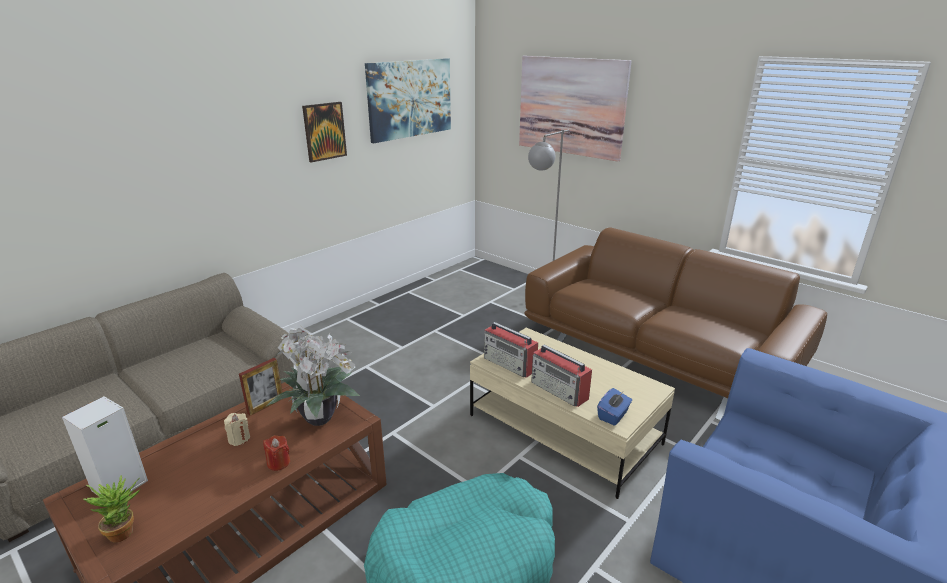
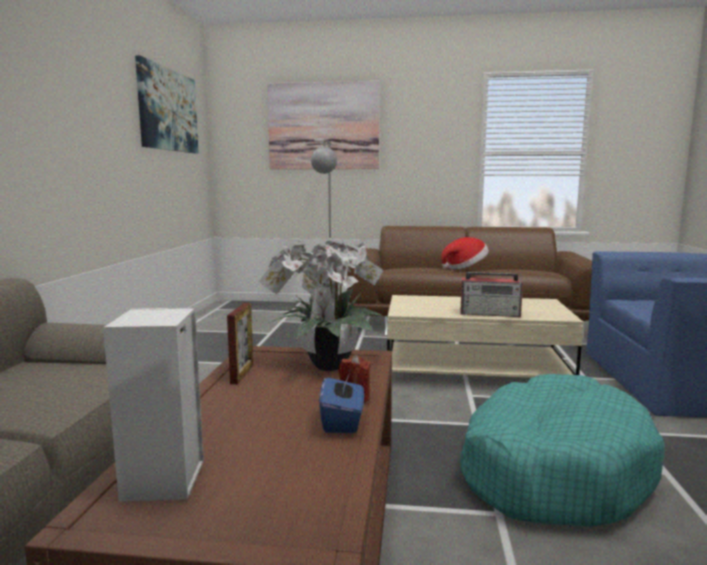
camera: 35 degrees left, 15 degrees down
potted plant [83,475,141,543] -> none
beige candle [224,413,250,446] -> none
picture [302,102,347,162] -> none
radio [484,322,538,378] -> none
blue tissue box [597,388,632,426] -> blue tissue box moved to [319,370,364,433]
none -> hat [441,237,489,270]

